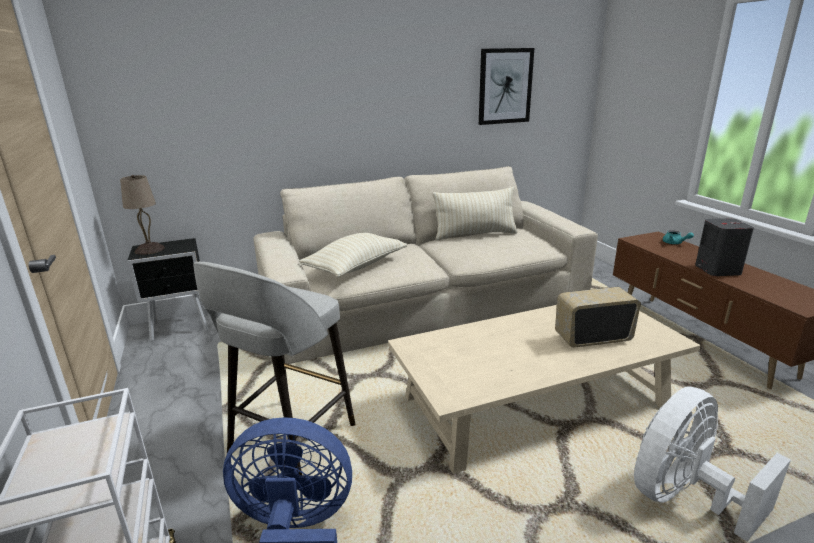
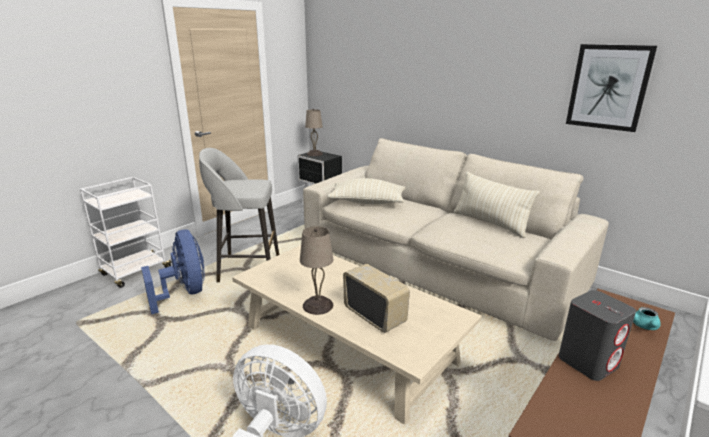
camera: 60 degrees right, 0 degrees up
none -> beige table lamp [300,226,334,315]

